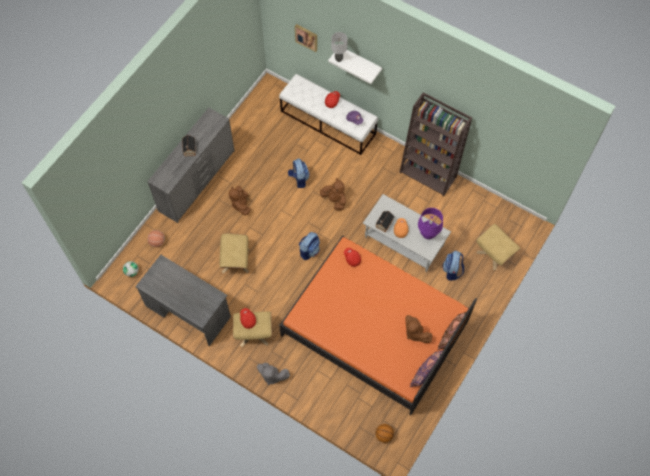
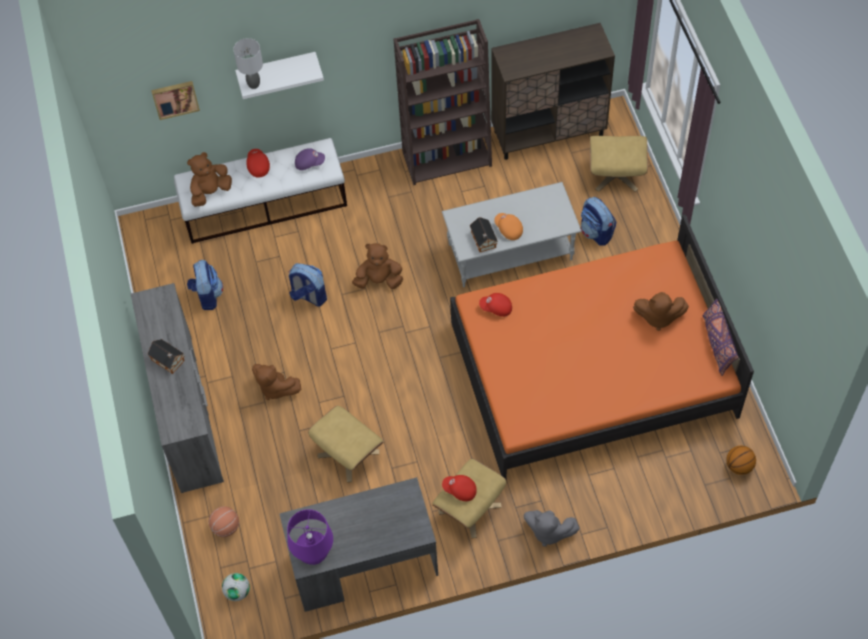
camera: 45 degrees left, 5 degrees down
grey plush toy [257,363,290,385] -> grey plush toy turned 45 degrees clockwise [523,510,580,547]
backpack [299,232,320,260] -> backpack moved to [187,260,223,310]
purple table lamp [418,208,443,239] -> purple table lamp moved to [287,509,333,565]
brown pillow [438,312,470,350] -> none
none -> brown plush toy [187,152,232,207]
none -> brown cabinet [491,23,615,160]

